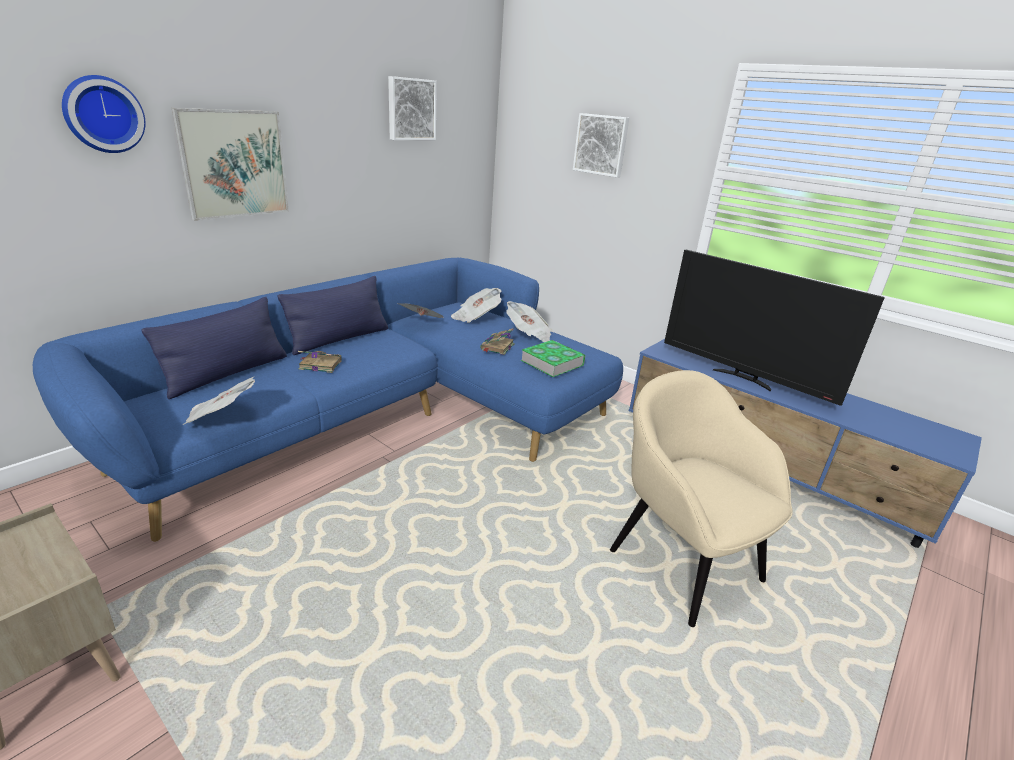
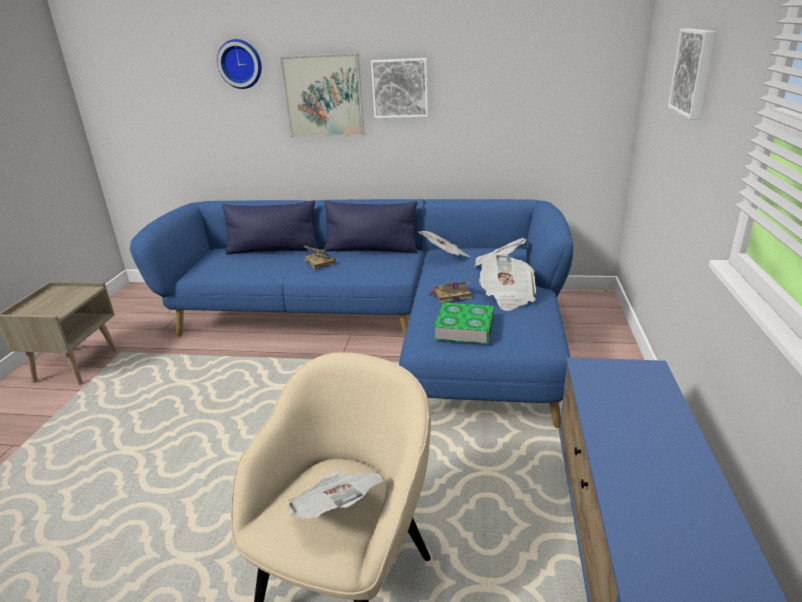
camera: 60 degrees right, 0 degrees up
newspaper [183,377,255,425] -> newspaper moved to [287,471,383,519]
picture [388,76,437,140] -> picture moved to [371,58,428,118]
television [664,249,885,406] -> none

